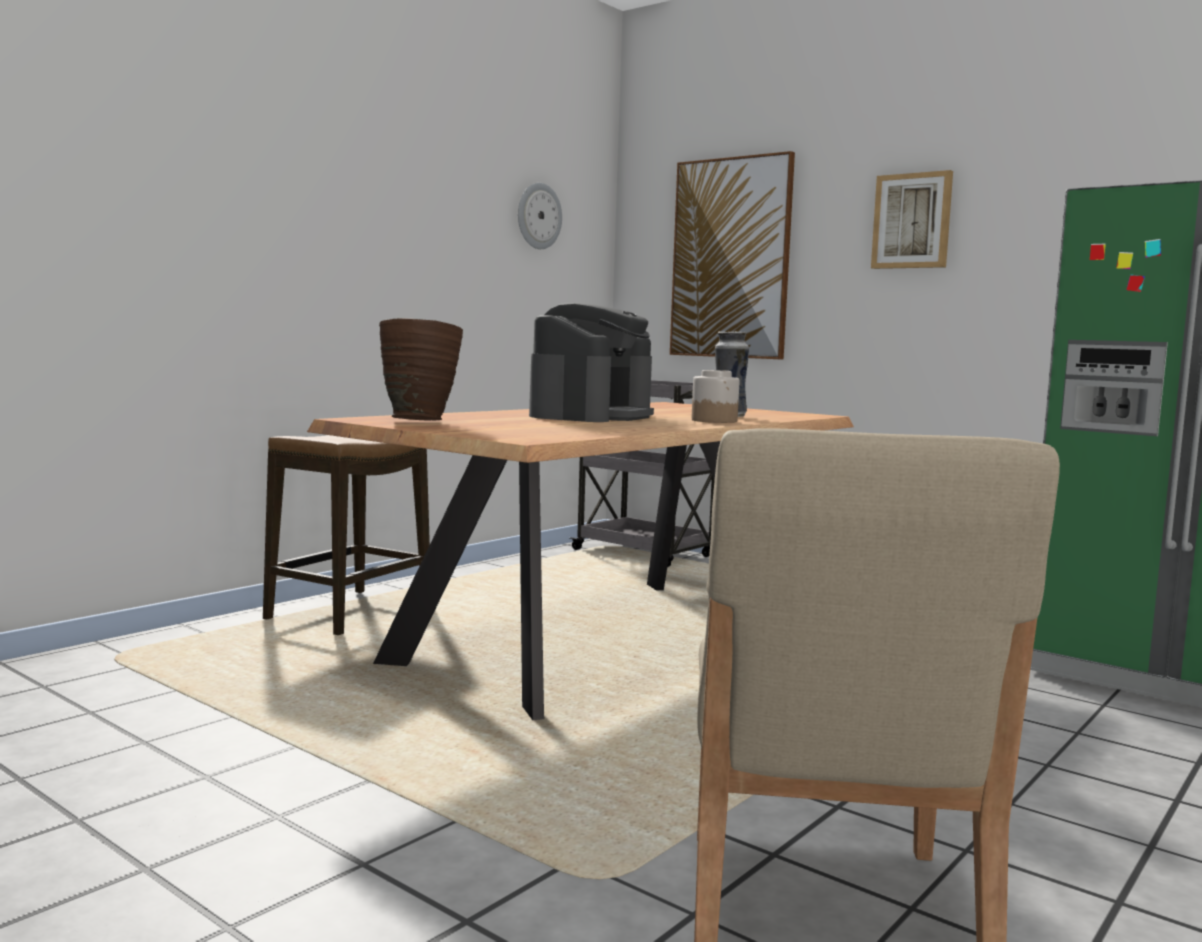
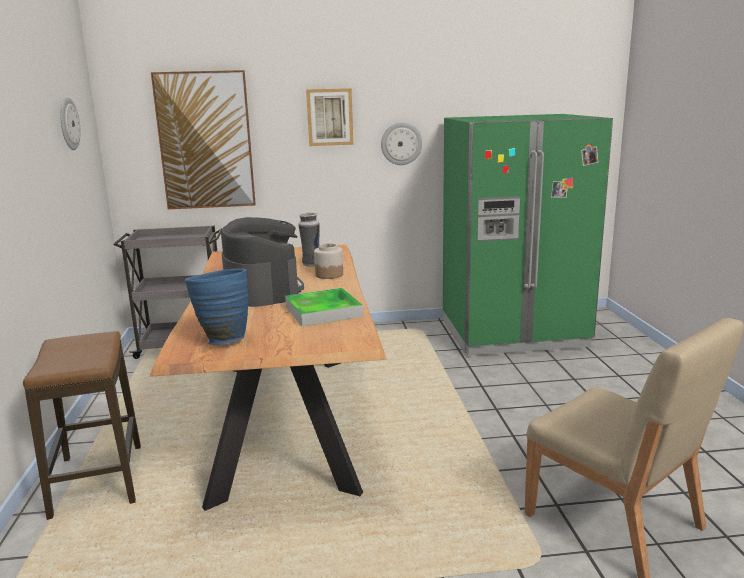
camera: 45 degrees left, 10 degrees up
brown vase [379,318,463,420] -> blue vase [185,269,248,345]
none -> tray [285,288,363,326]
none -> wall clock [381,122,422,165]

